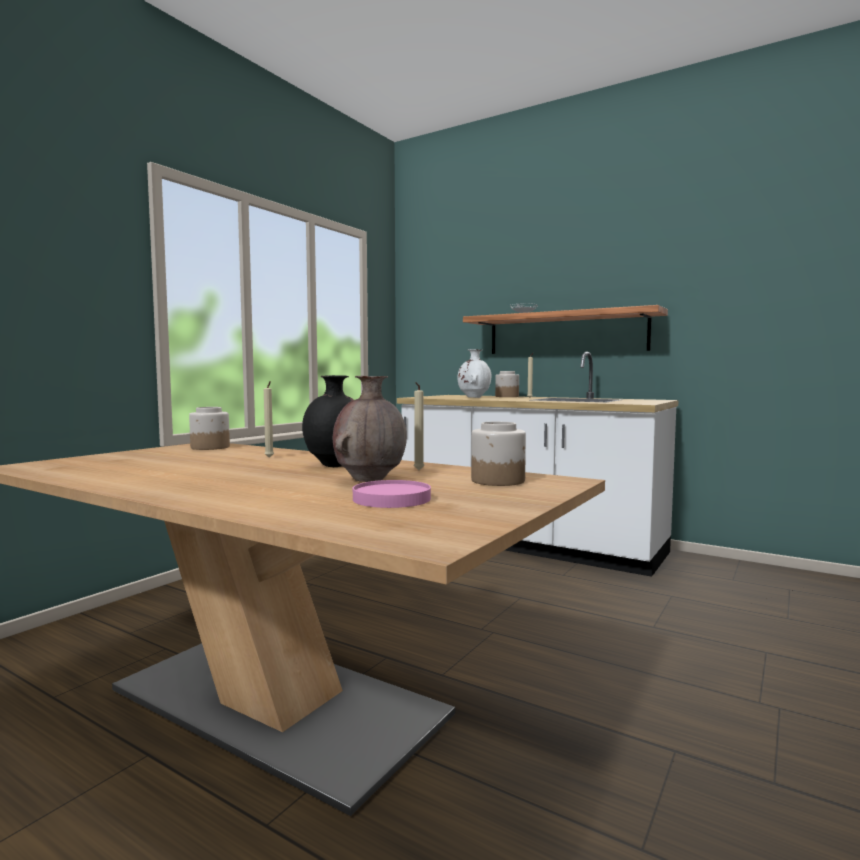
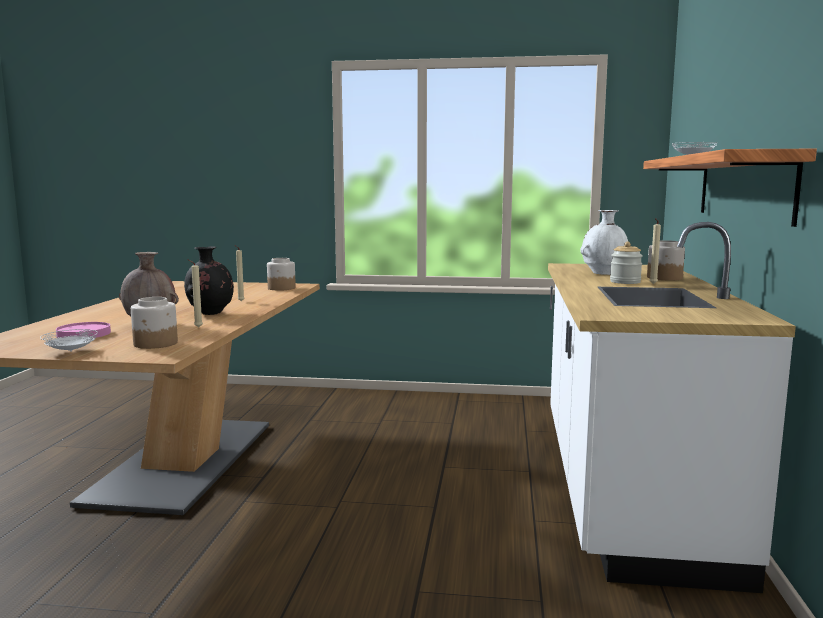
camera: 65 degrees right, 5 degrees up
none -> white plate [40,329,98,352]
none -> jar [610,242,643,284]

